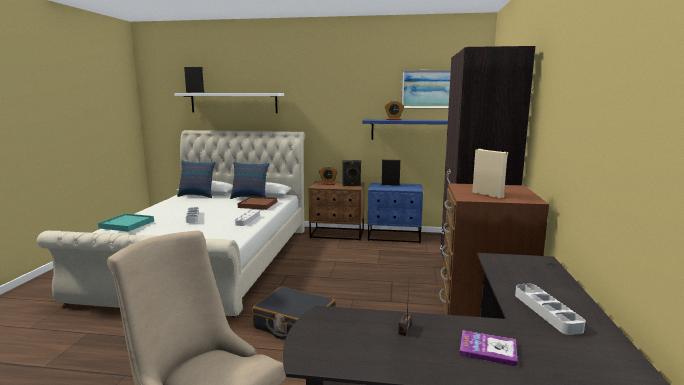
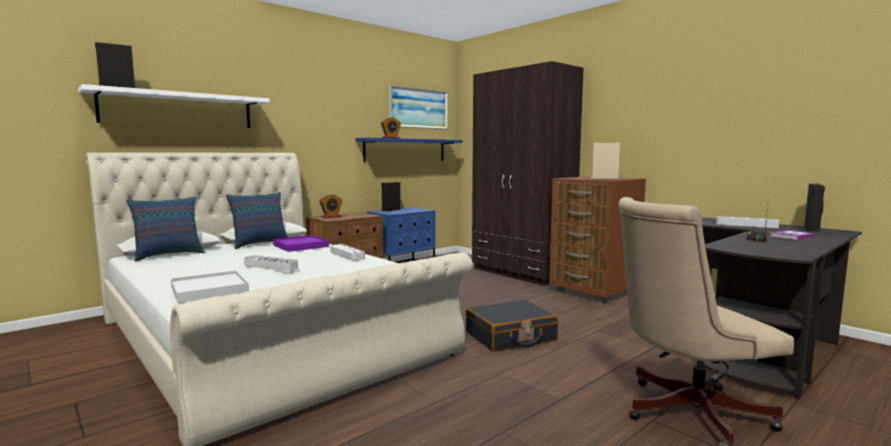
camera: 50 degrees left, 5 degrees down
turquoise tray [98,213,154,232] -> white tray [171,271,249,303]
brown tray [238,196,277,210] -> purple tray [273,235,329,252]
black speaker [342,160,361,186] -> black speaker moved to [804,183,825,233]

